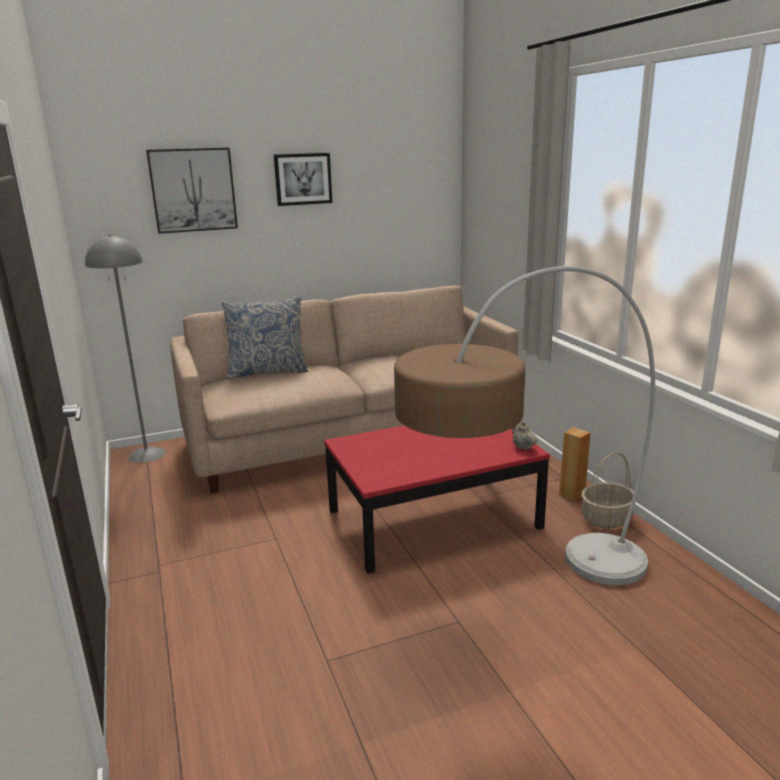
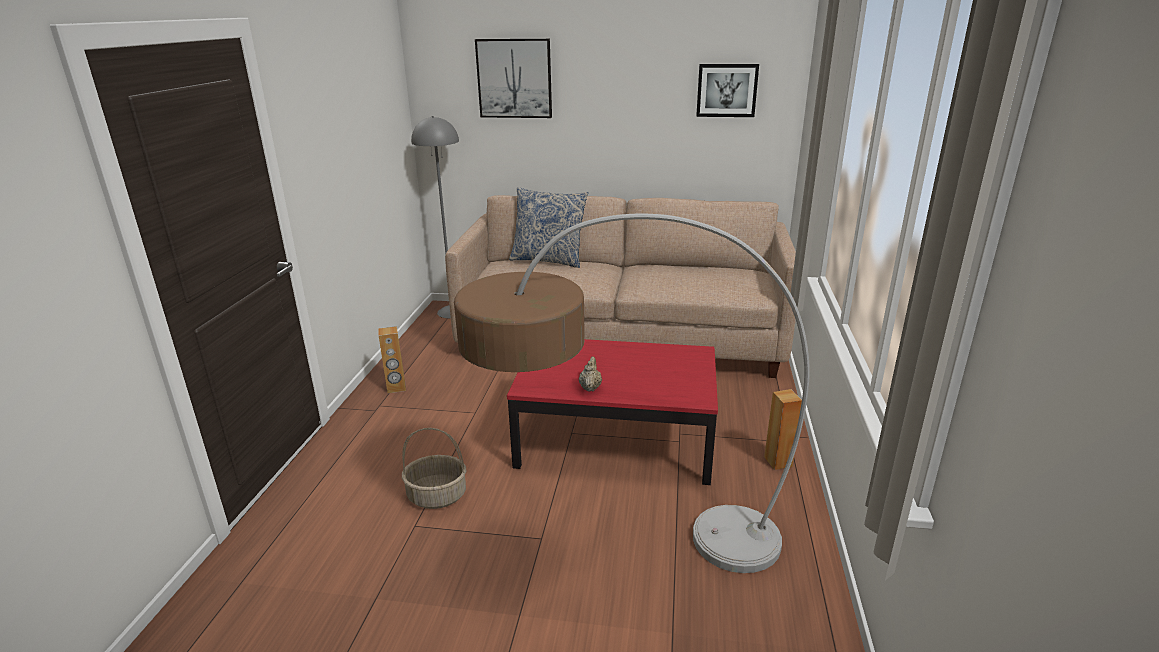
camera: 30 degrees right, 5 degrees up
picture [274,153,332,206] -> picture moved to [696,64,759,117]
beige teapot [512,421,537,450] -> beige teapot moved to [579,357,602,391]
basket [581,452,637,528] -> basket moved to [402,428,467,509]
none -> brown speaker [378,326,406,393]

